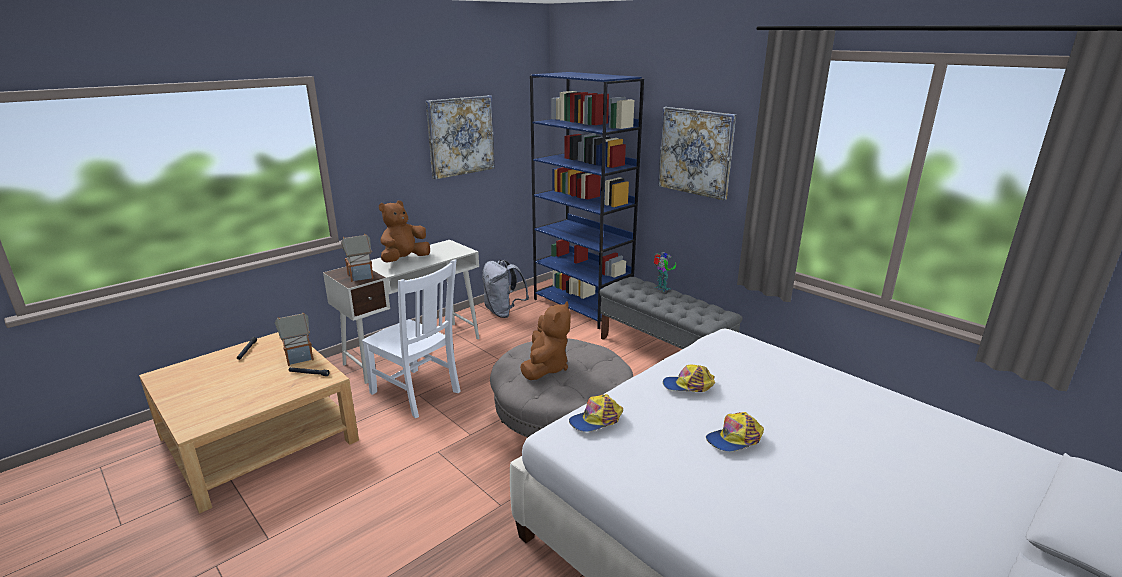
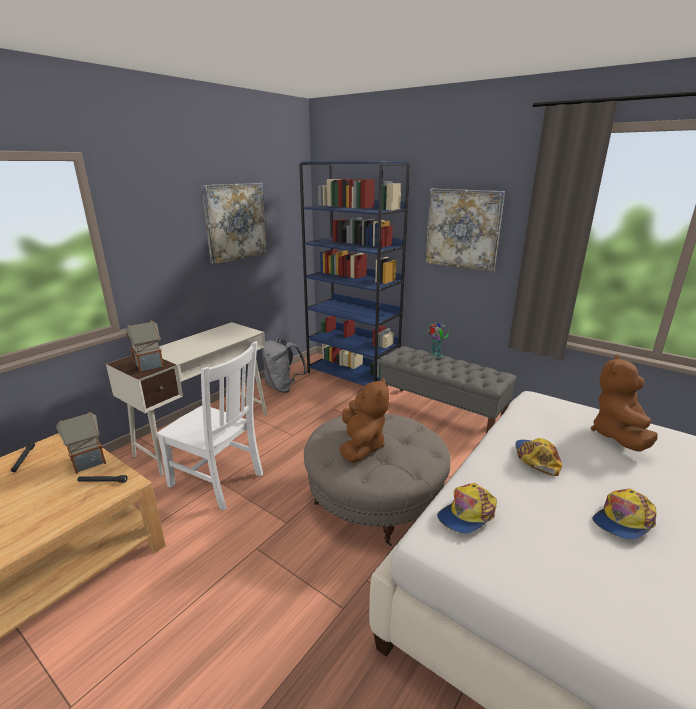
camera: 10 degrees left, 0 degrees up
brown plush toy [379,201,430,263] -> brown plush toy moved to [591,354,658,452]
cap [663,365,715,392] -> cap turned 105 degrees clockwise [515,438,562,476]

